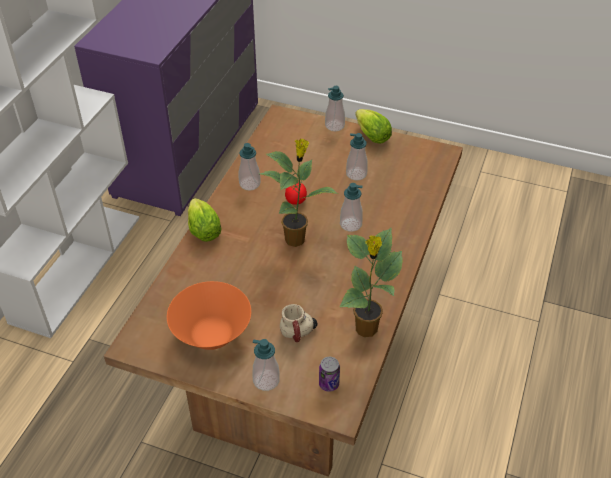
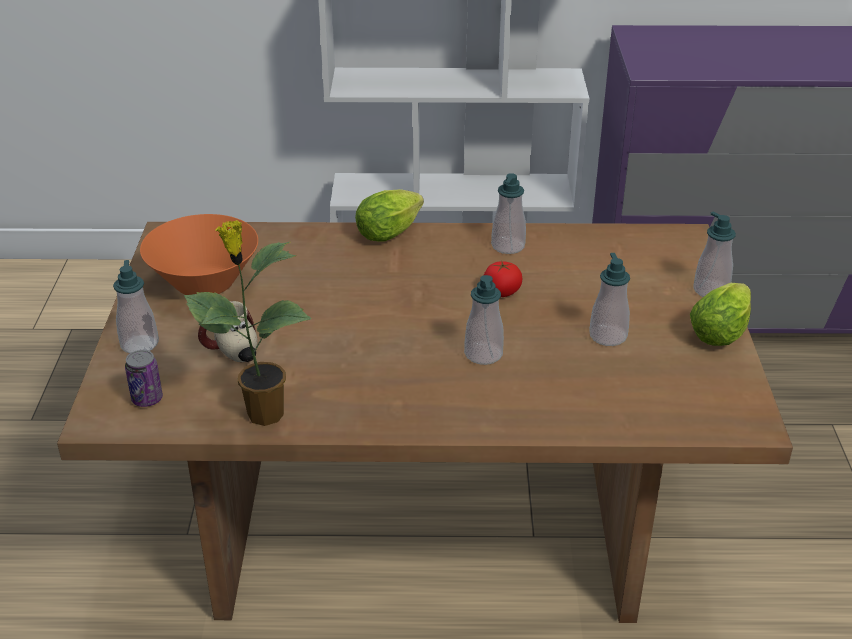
camera: 70 degrees right, 10 degrees down
potted plant [259,138,339,247] -> none

